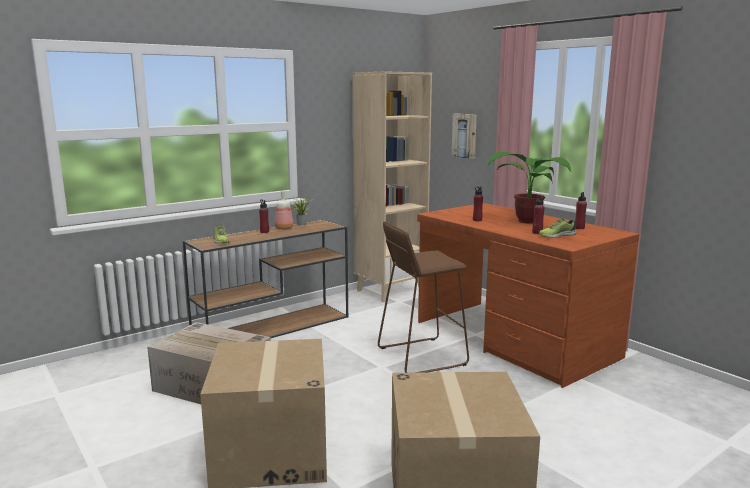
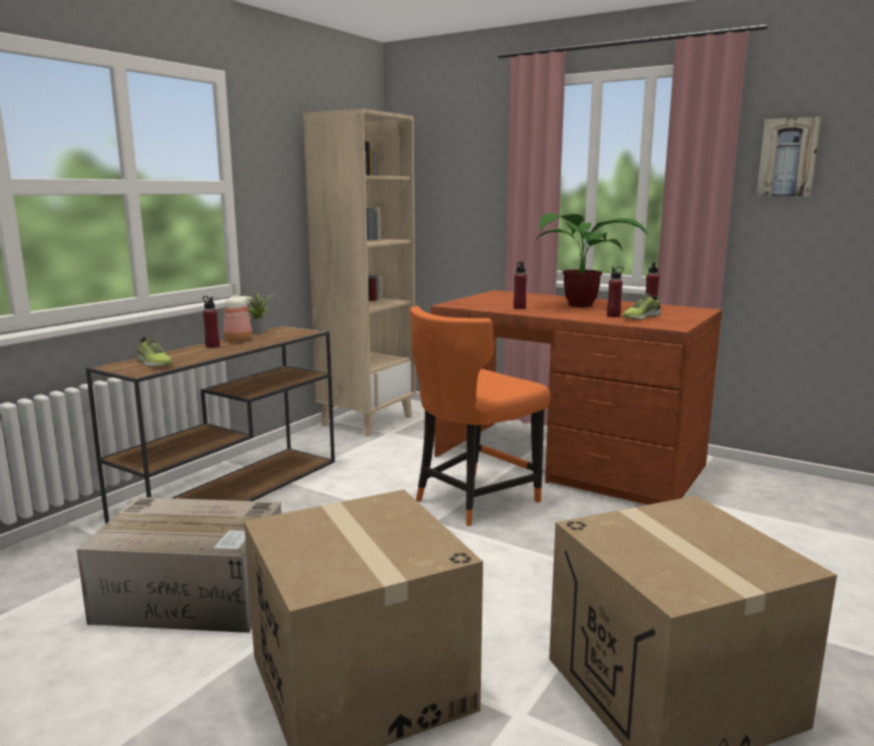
camera: 20 degrees left, 0 degrees up
brown stool [378,222,469,373] -> orange chair [410,306,550,526]
picture [452,114,477,159] -> picture moved to [756,117,821,196]

